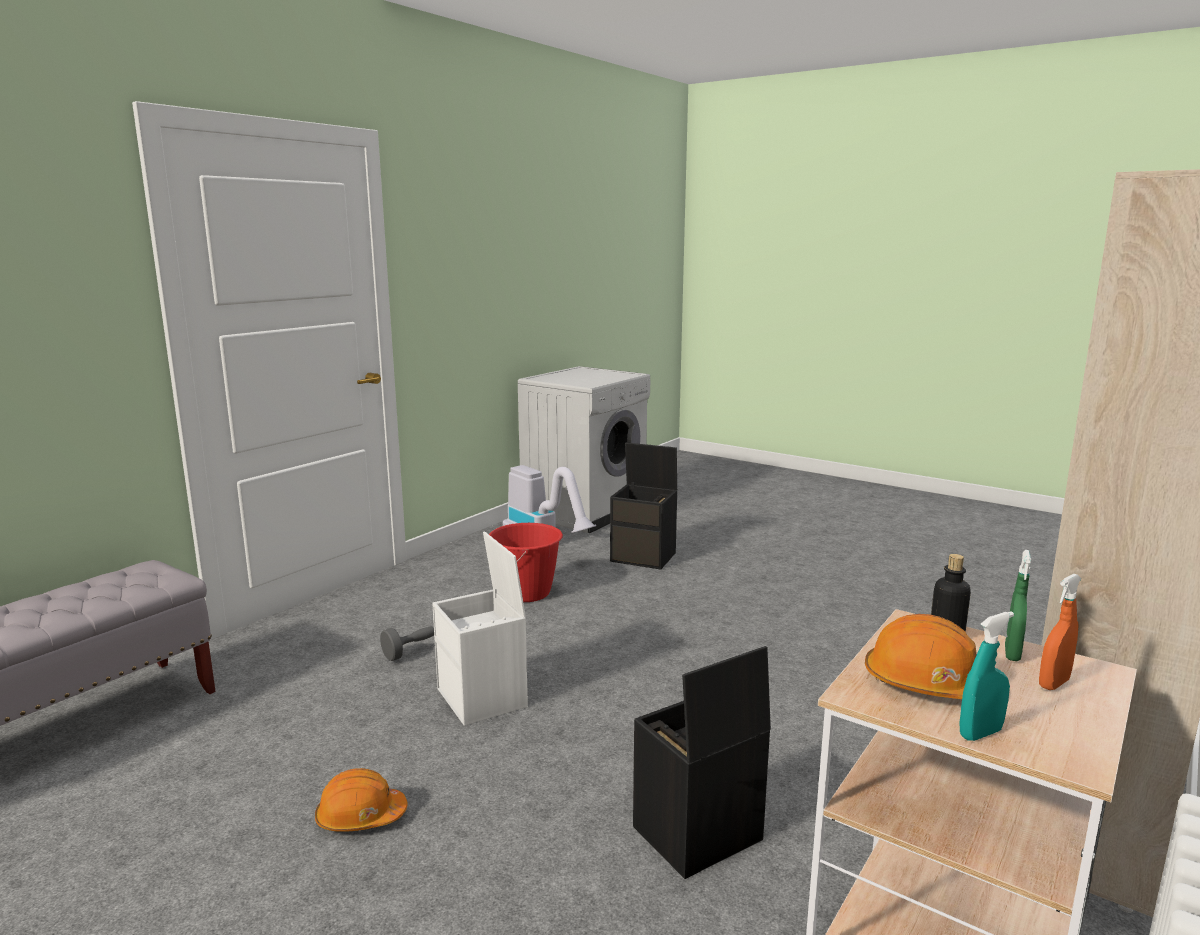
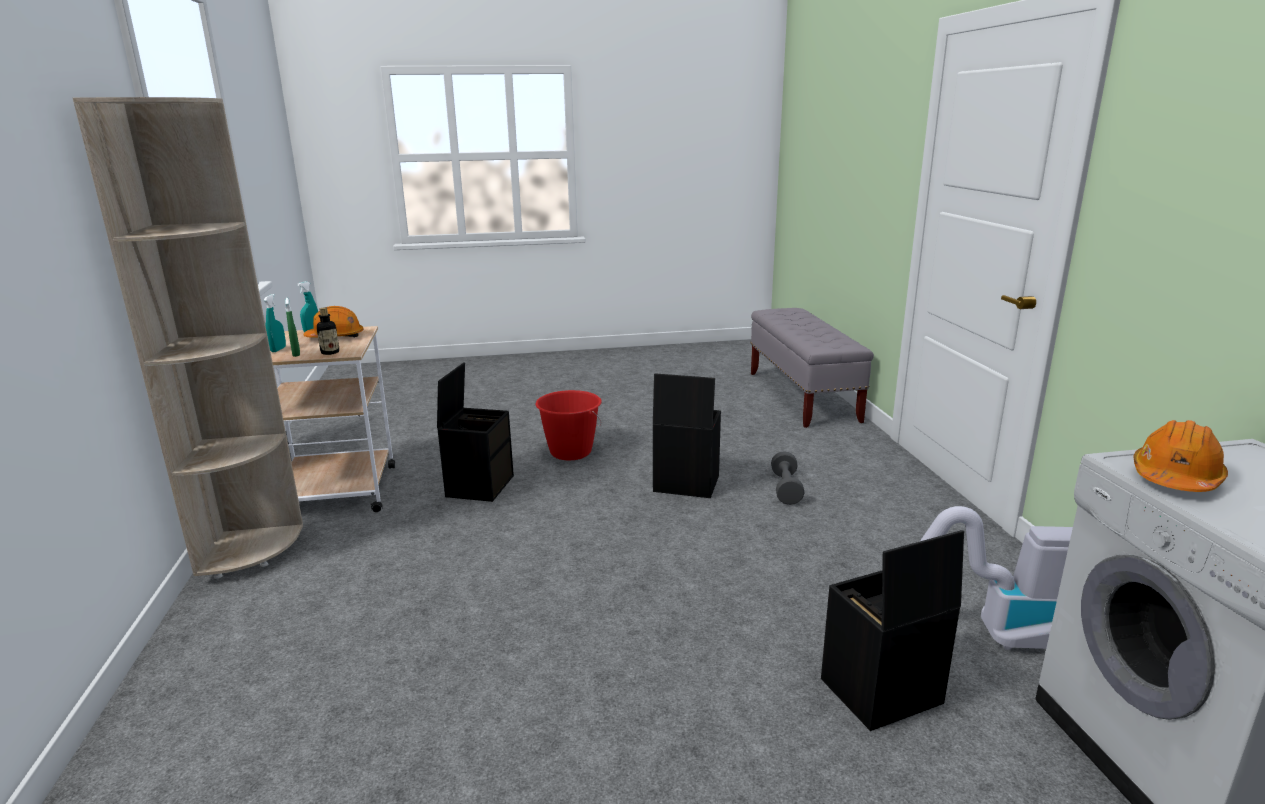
camera: 135 degrees right, 5 degrees up
orange hard hat [315,768,408,832] -> orange hard hat moved to [1133,420,1228,492]
white storage box [432,531,528,726] -> black storage box [653,373,721,498]
red bucket [489,523,563,602] -> red bucket moved to [536,390,602,460]
orange spray bottle [1039,574,1081,690] -> turquoise spray bottle [263,294,286,352]

